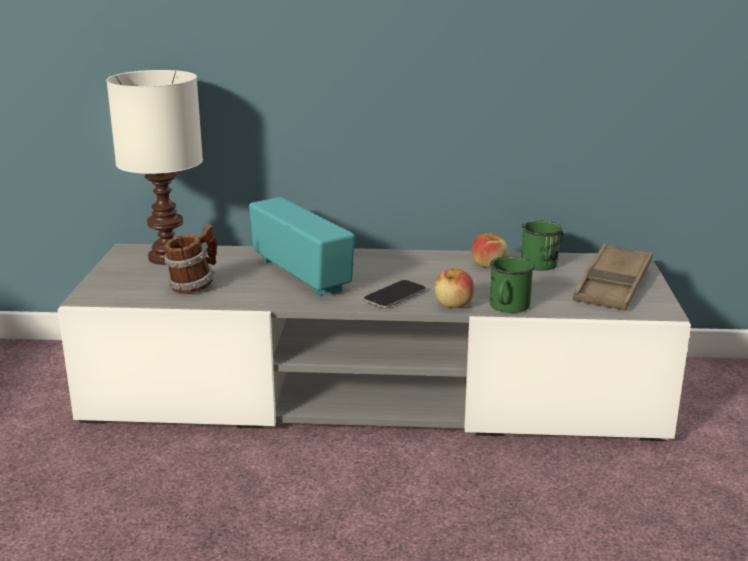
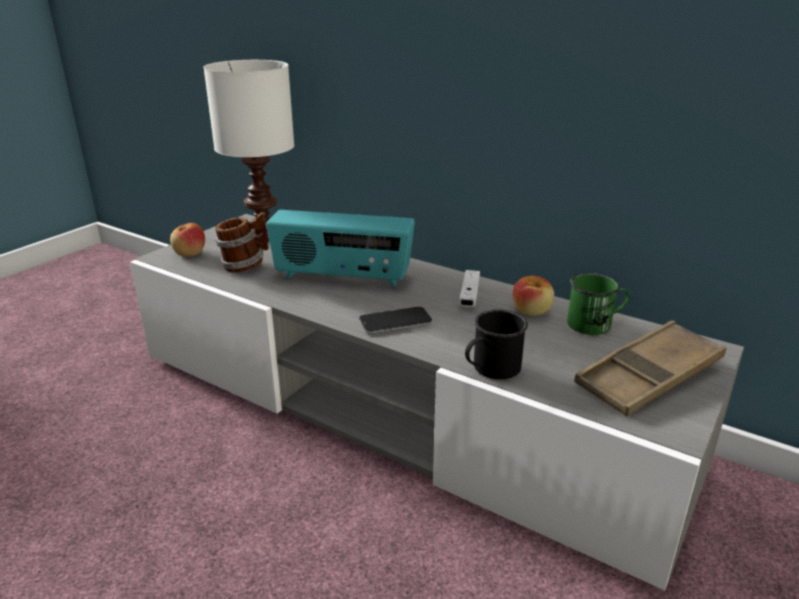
camera: 30 degrees right, 5 degrees up
radio [249,197,355,296] -> radio turned 105 degrees clockwise [266,210,415,287]
apple [434,268,474,308] -> apple moved to [170,223,205,257]
green mug [490,256,535,313] -> black mug [465,309,528,379]
none -> white game controller [459,270,480,307]

